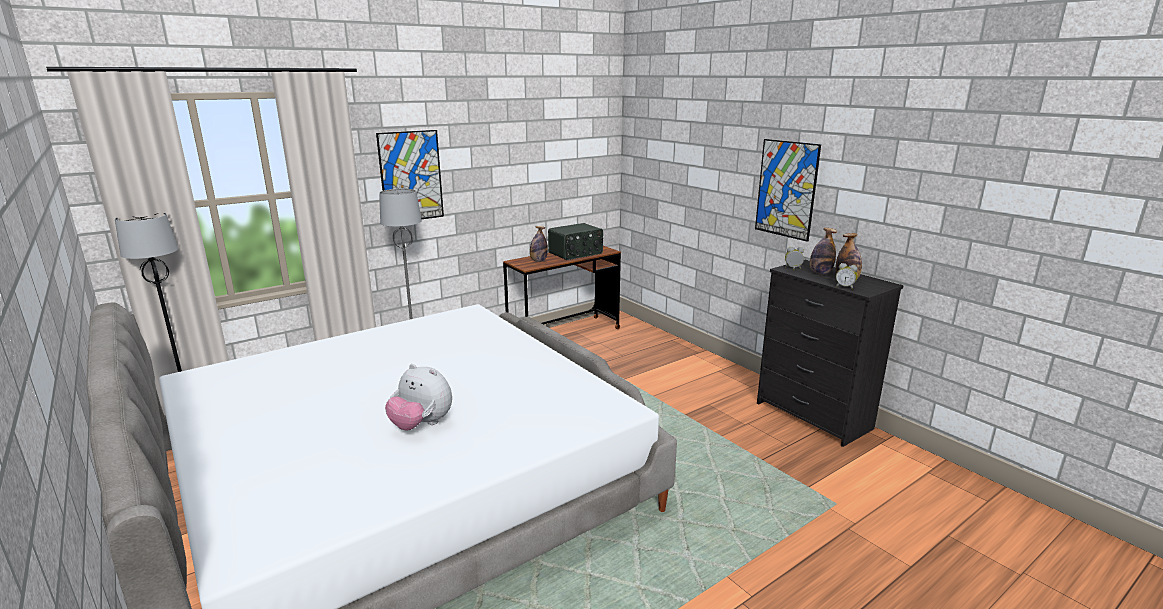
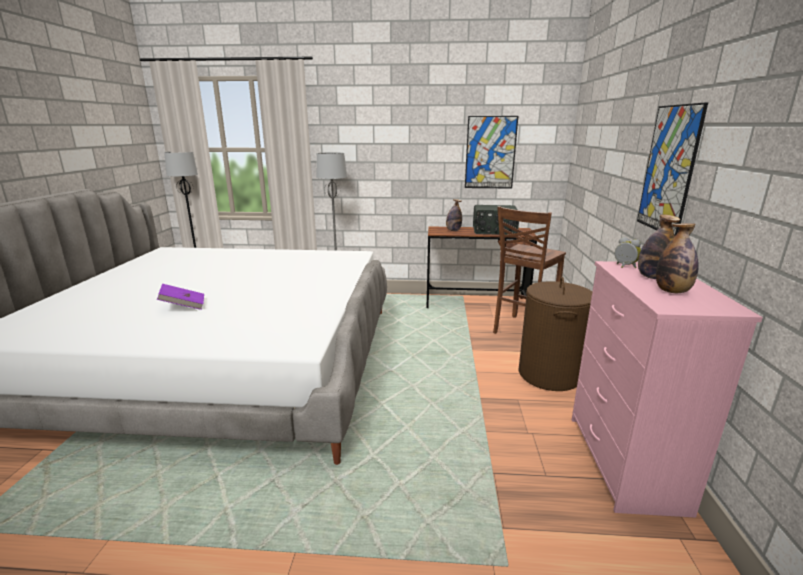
camera: 40 degrees right, 0 degrees up
picture [376,130,444,219] -> picture moved to [465,116,518,189]
plush toy [385,364,452,431] -> purple book [157,284,204,310]
black dresser [757,259,904,447] -> pink dresser [572,261,763,518]
alarm clock [836,263,858,290] -> none
none -> brown stool [493,206,566,334]
none -> brown laundry basket [518,277,592,391]

